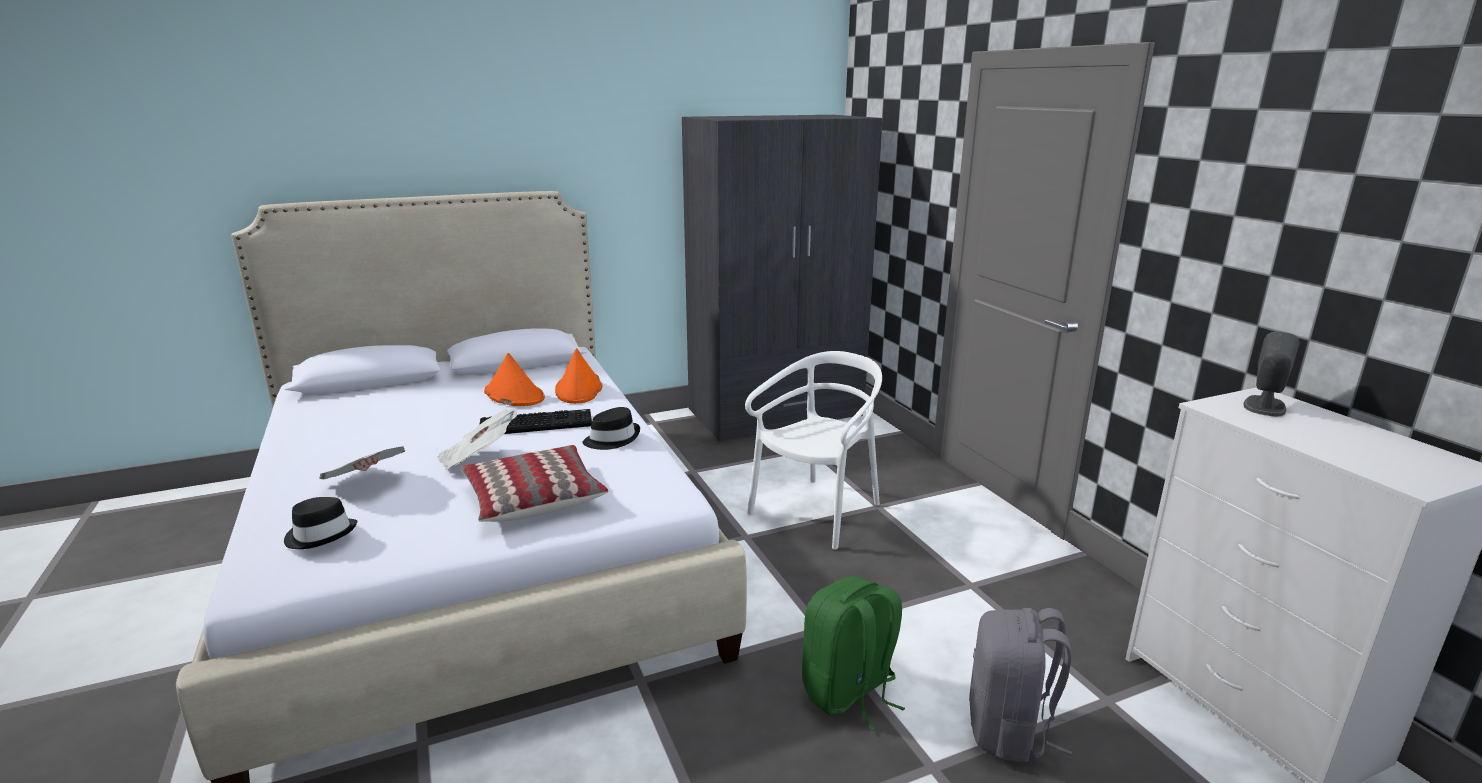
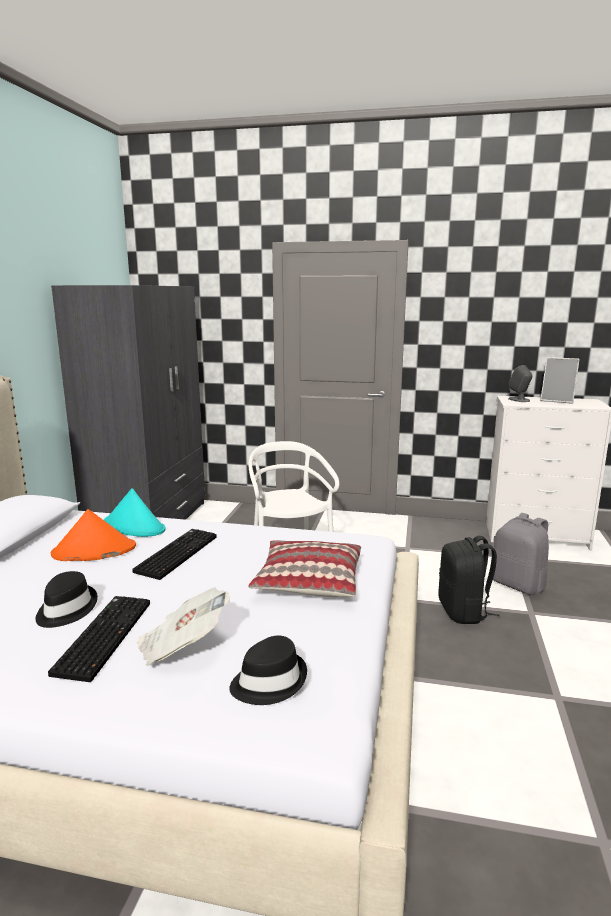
camera: 55 degrees left, 5 degrees down
newspaper [438,409,517,470] -> none
orange hat [555,348,602,404] -> turquoise hat [104,488,166,537]
black hat [583,407,640,450] -> black hat moved to [35,571,98,628]
green backpack [802,576,905,731] -> black backpack [439,536,500,624]
none -> keyboard [48,596,150,682]
none -> picture frame [540,357,580,404]

